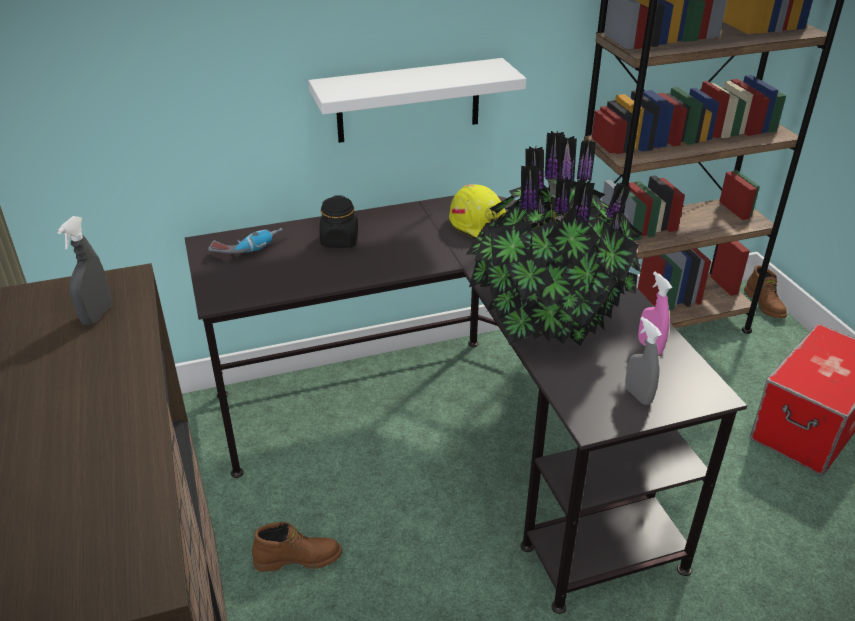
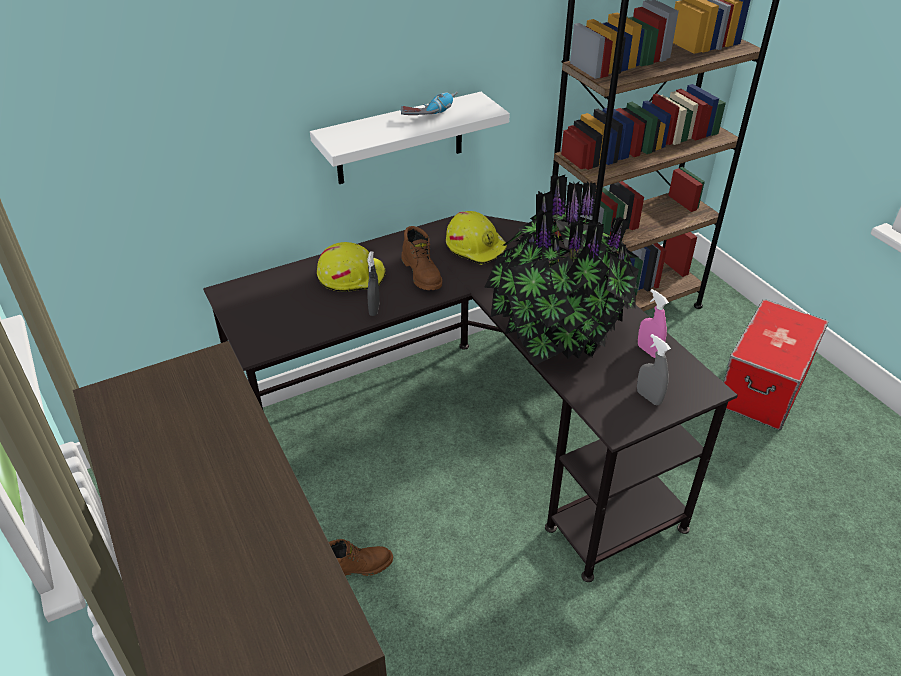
camera: 10 degrees left, 5 degrees up
grey spray bottle [57,216,111,325] -> grey spray bottle moved to [367,251,380,316]
power drill [208,228,282,253] -> power drill moved to [401,91,458,115]
black jar [319,196,358,248] -> yellow hard hat [317,242,386,292]
brown boot [744,265,787,318] -> brown boot moved to [401,226,442,290]

